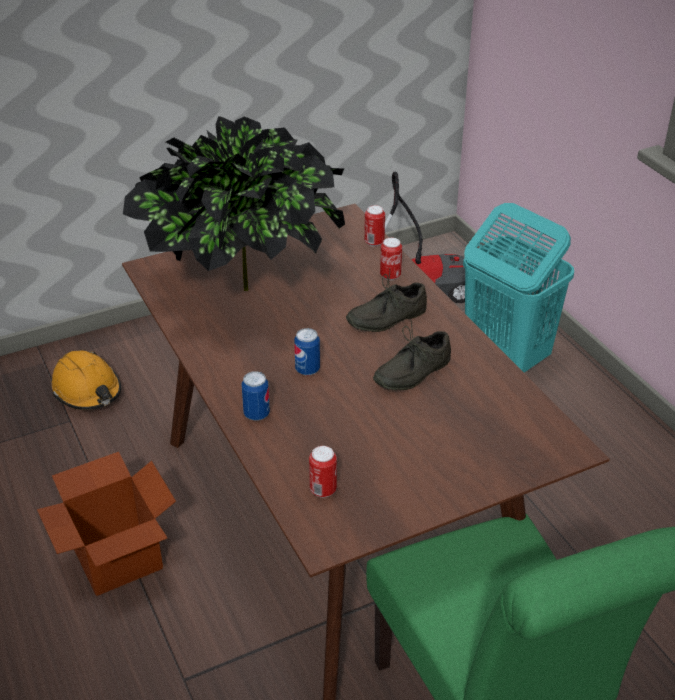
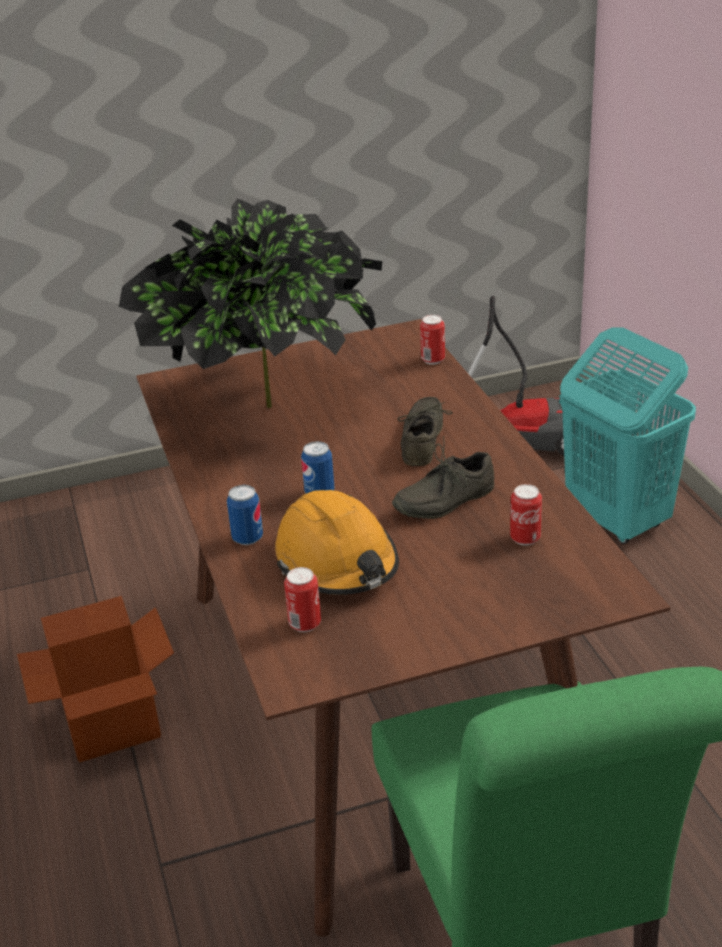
camera: 10 degrees right, 5 degrees down
orange hard hat [52,350,121,410] -> orange hard hat moved to [275,490,399,595]
grey shoe [346,268,427,332] -> grey shoe turned 120 degrees clockwise [397,397,453,466]
can [380,238,402,280] -> can moved to [510,484,542,546]

